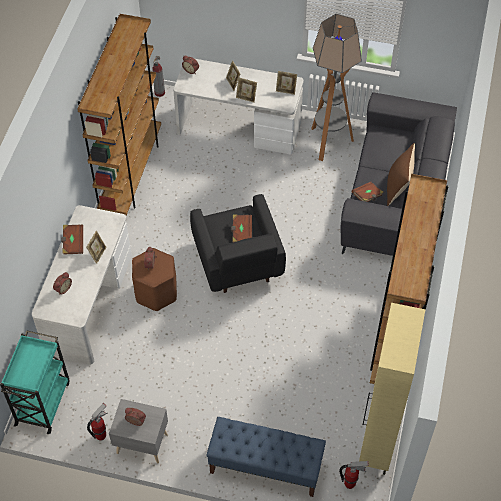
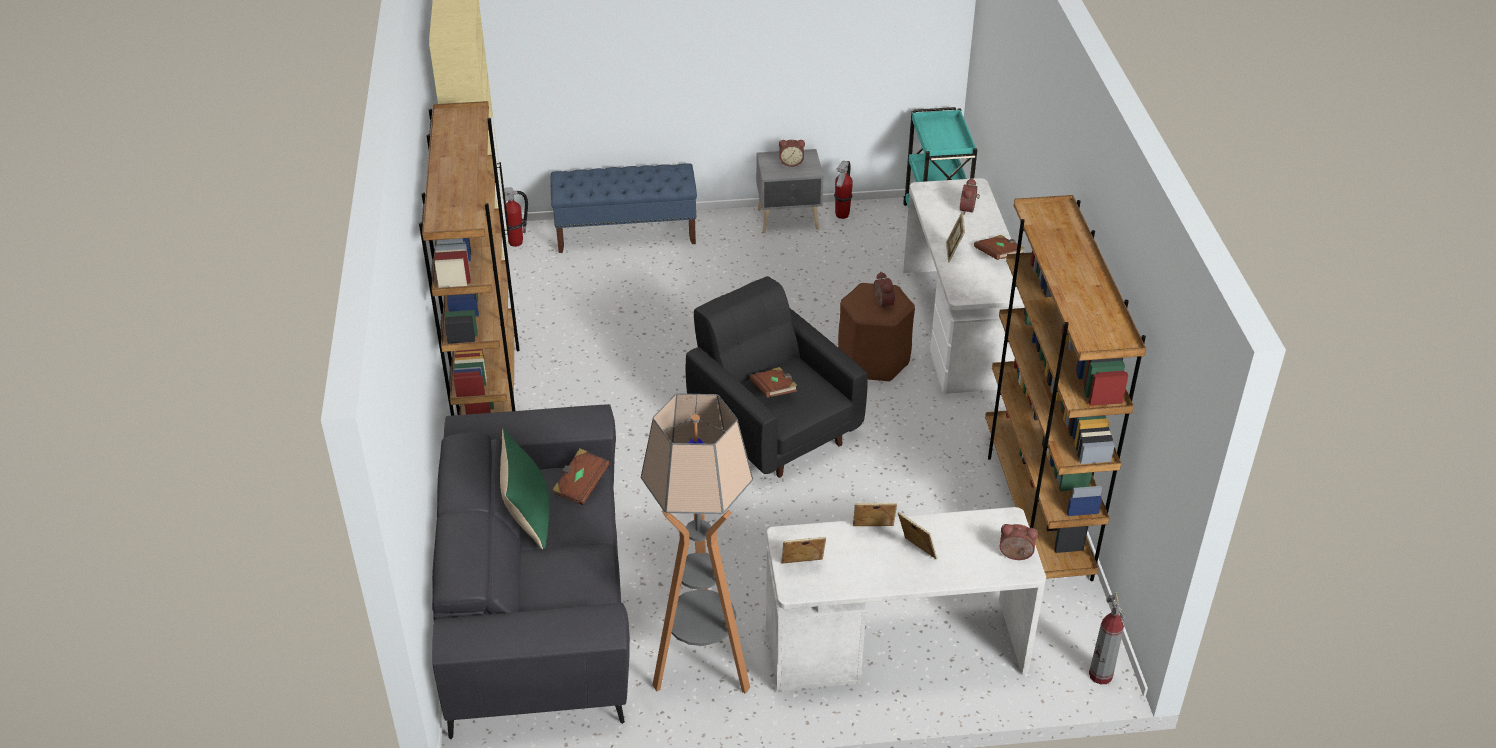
camera: 160 degrees right, 15 degrees down
brown pillow [387,143,415,206] -> green pillow [500,428,549,550]

